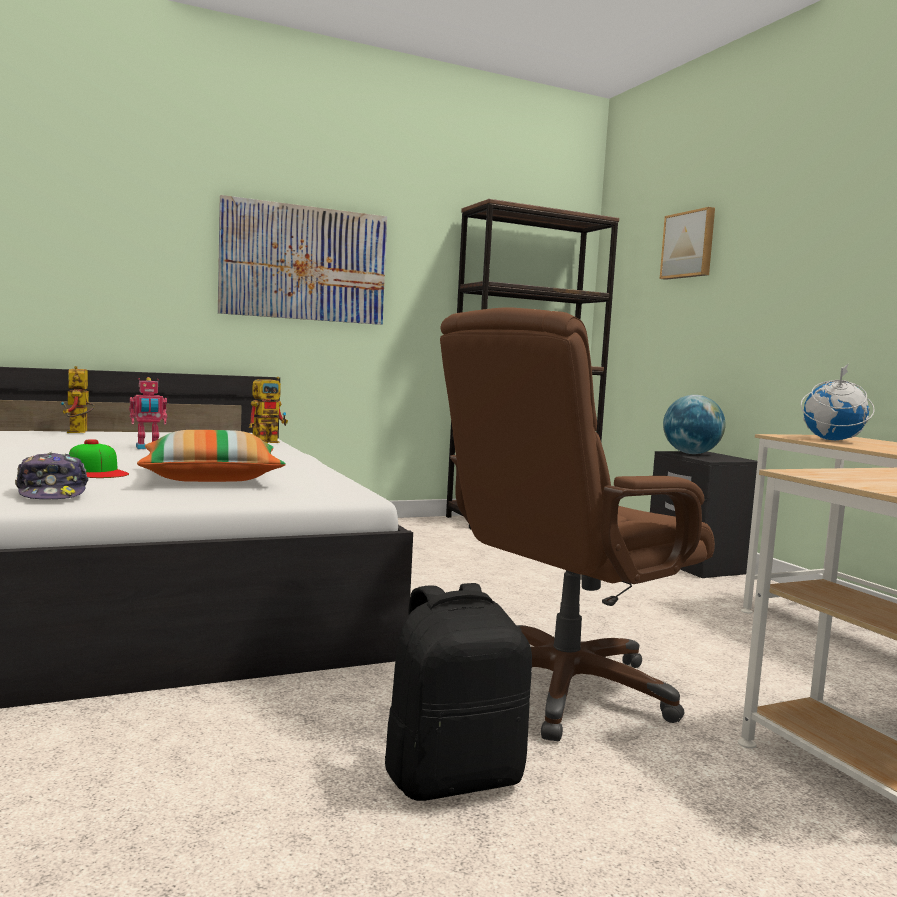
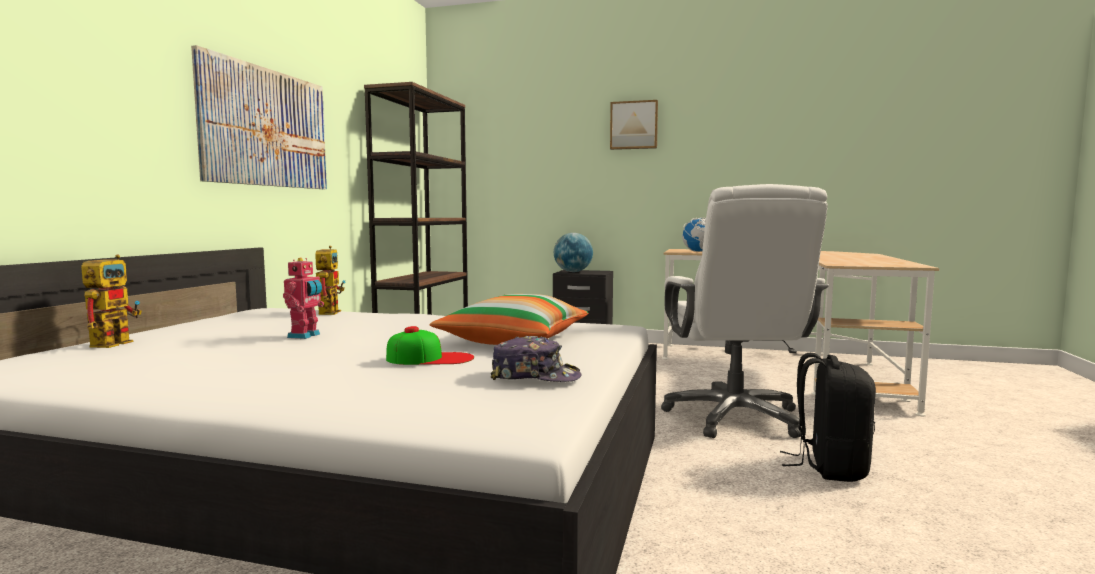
camera: 50 degrees left, 0 degrees up
toy robot [61,366,95,433] -> toy robot turned 105 degrees counterclockwise [81,254,142,348]
brown office chair [440,307,715,741] -> white office chair [661,184,829,438]
picture [660,207,715,280] -> picture moved to [610,100,658,150]

